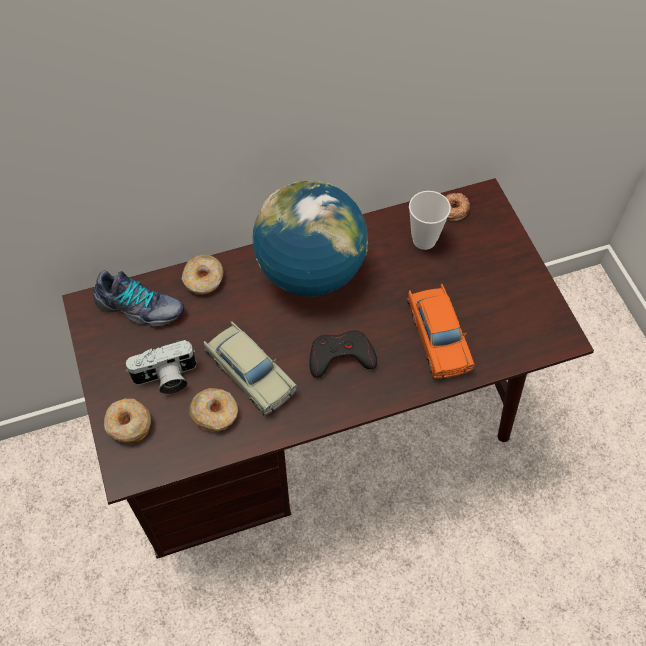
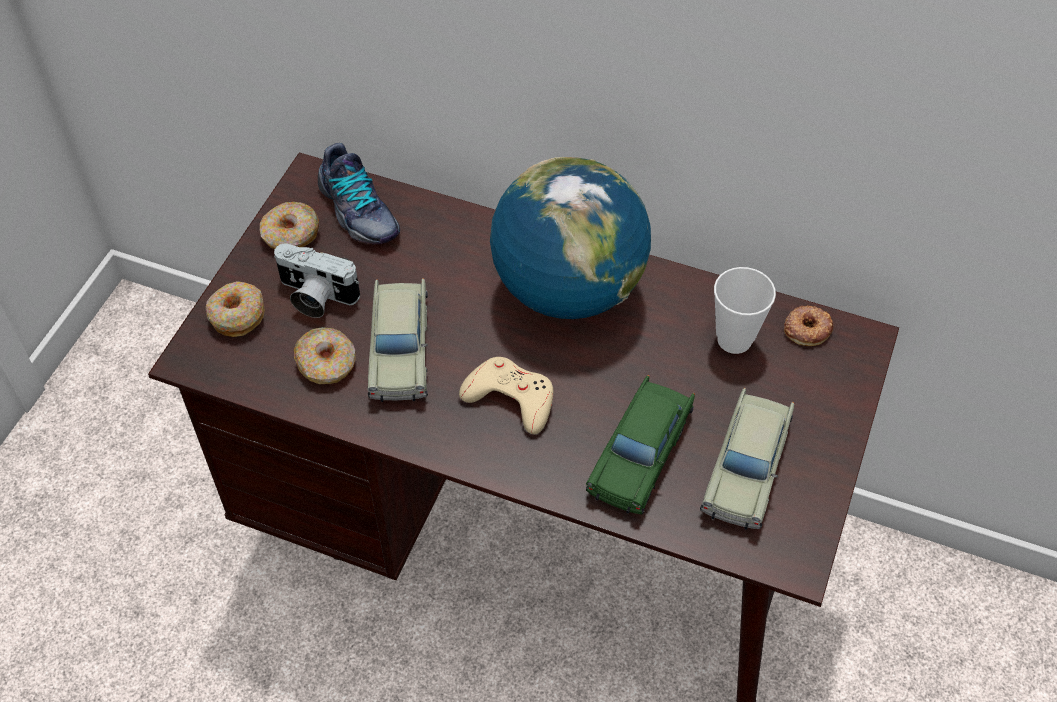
camera: 40 degrees right, 5 degrees down
donut [182,254,223,295] -> donut moved to [260,202,319,249]
black game controller [309,330,377,378] -> beige game controller [459,357,554,434]
orange toy car [407,284,475,380] -> green toy car [586,375,695,514]
none -> beige toy car [700,388,794,530]

